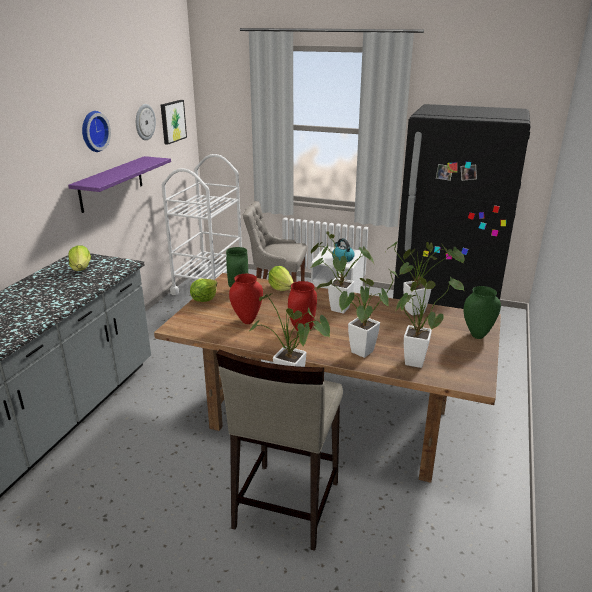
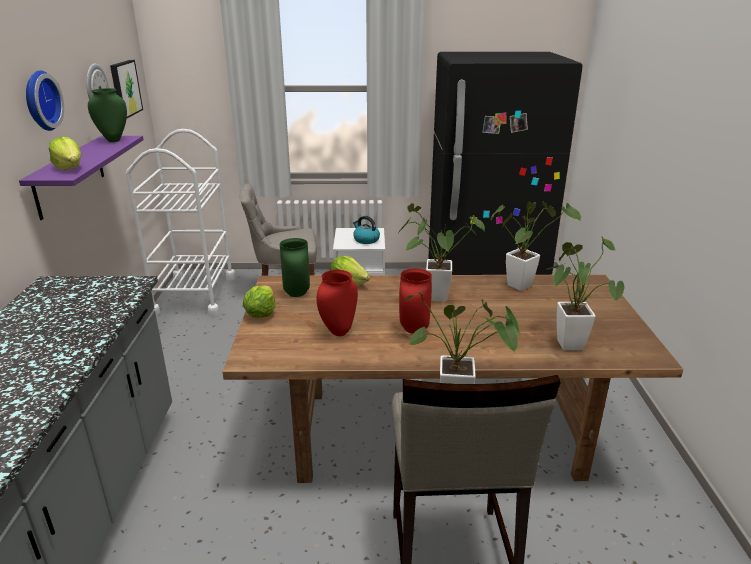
camera: 20 degrees left, 0 degrees up
lettuce [68,245,91,271] -> lettuce moved to [49,137,82,170]
potted plant [317,269,398,358] -> none
green vase [463,286,501,339] -> green vase moved to [88,88,127,142]

